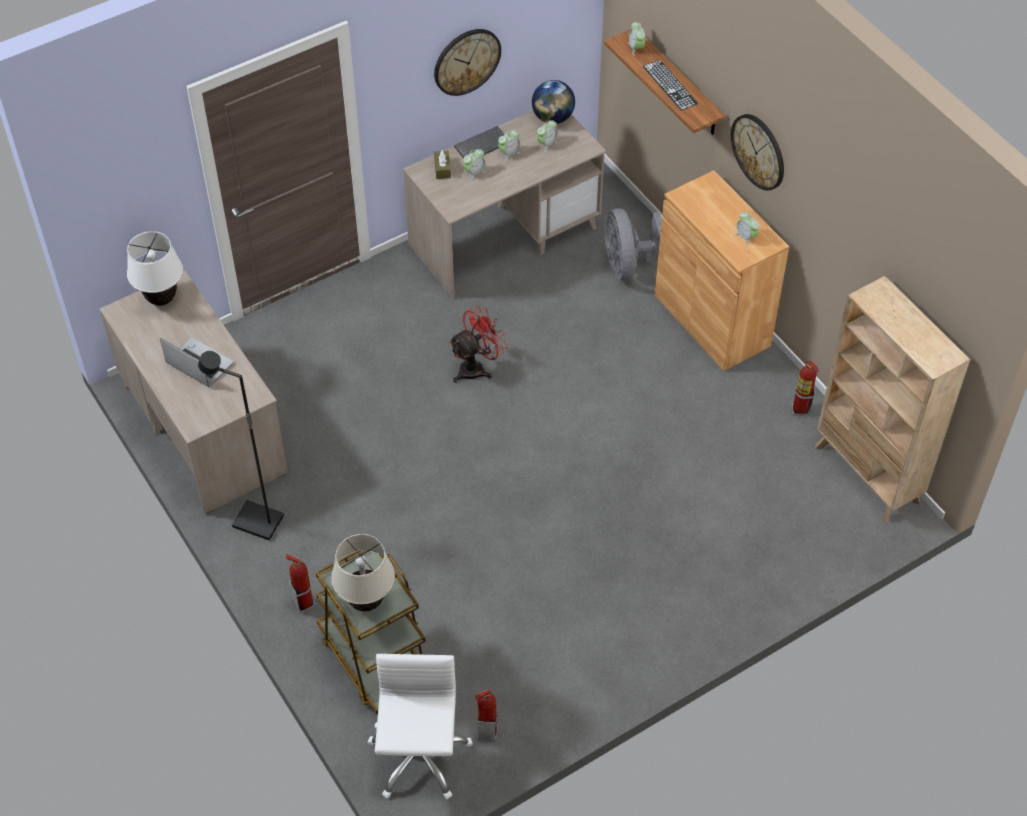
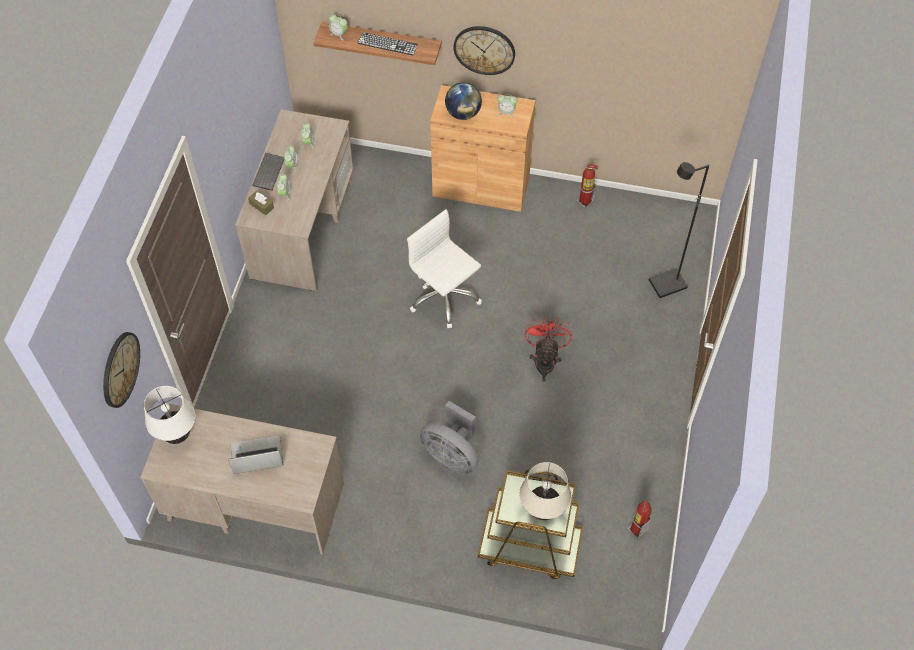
camera: 45 degrees left, 5 degrees up
black floor lamp [198,351,284,540] -> black floor lamp moved to [649,162,709,298]
fire extinguisher [285,554,316,614] -> none
white office chair [368,654,473,800] -> white office chair moved to [407,209,482,328]
wall clock [434,29,501,96] -> wall clock moved to [103,332,140,408]
red fan [449,305,508,383] -> red fan moved to [525,315,572,382]
globe [532,80,575,124] -> globe moved to [445,82,482,120]
grey fan [605,208,662,281] -> grey fan moved to [420,401,479,474]
beige bookcase [815,276,970,523] -> none

